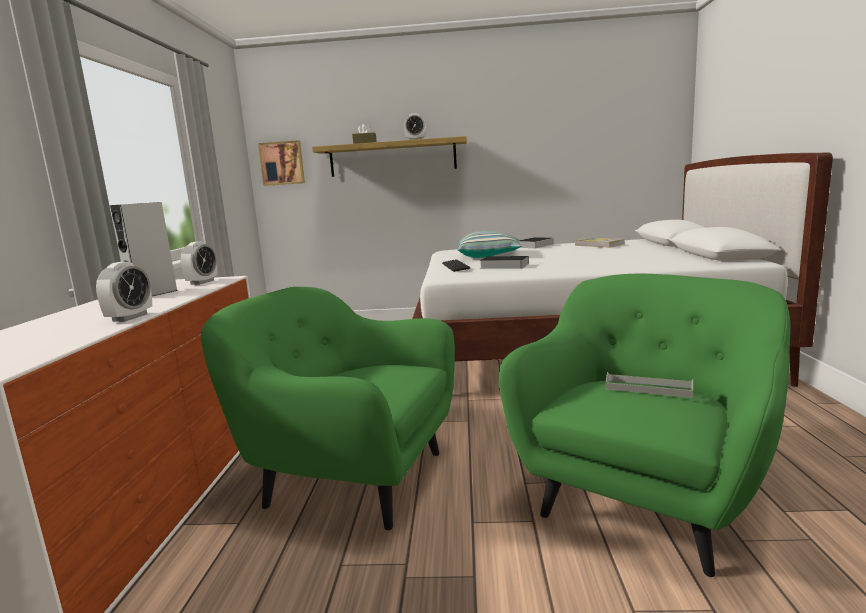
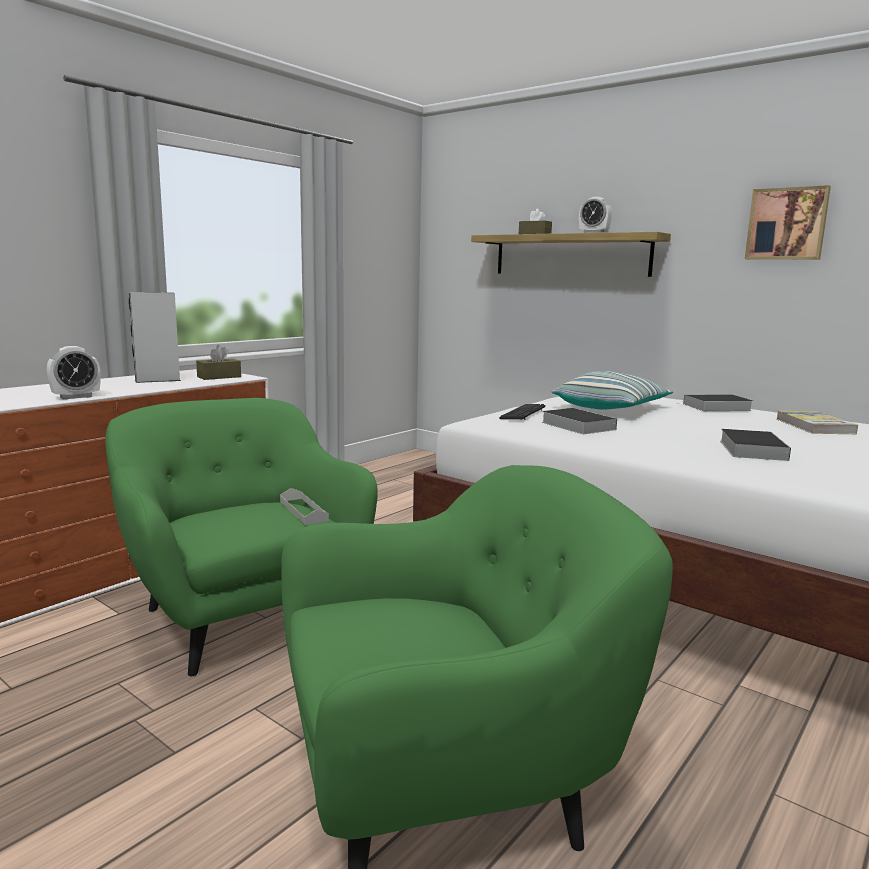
camera: 35 degrees right, 0 degrees up
alarm clock [180,242,217,285] -> brown tissue box [196,345,241,380]
picture [258,140,305,186] -> picture moved to [745,185,831,260]
grey tray [606,372,693,398] -> grey tray moved to [280,488,329,525]
none -> book [720,429,791,461]

